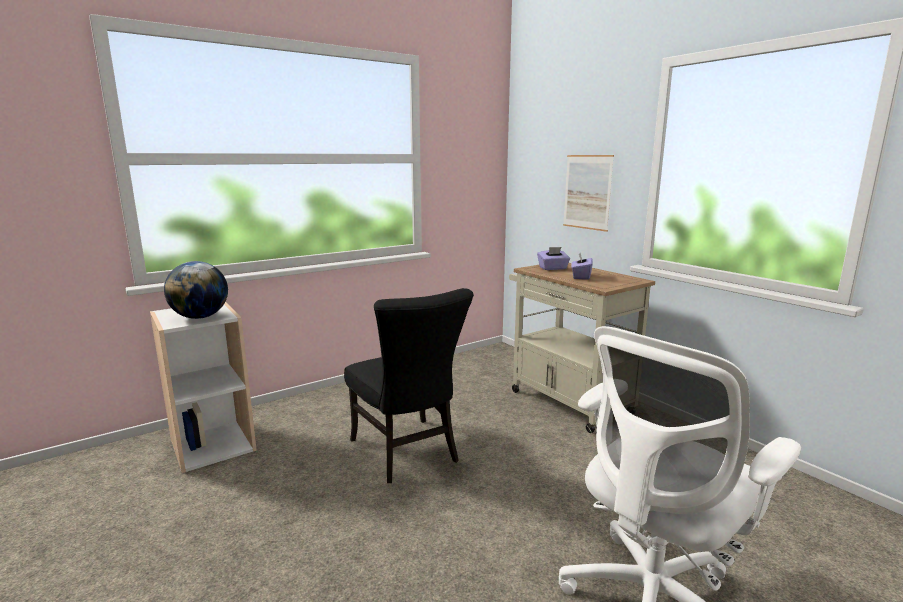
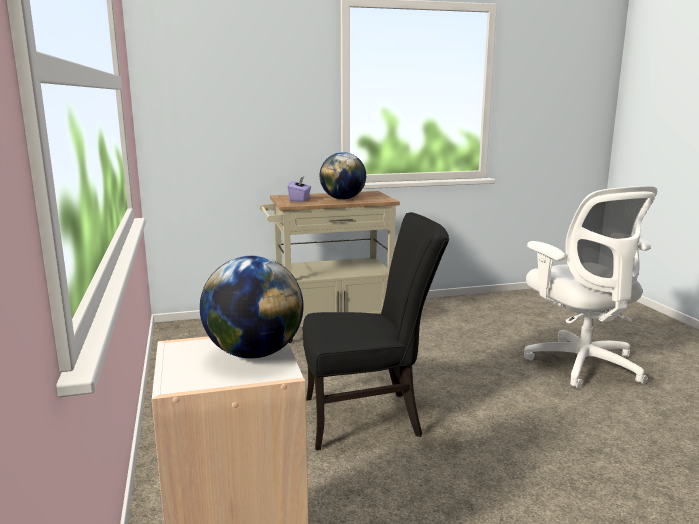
camera: 70 degrees left, 0 degrees up
picture [563,155,614,232] -> none
purple tissue box [571,253,593,280] -> globe [320,152,366,200]

